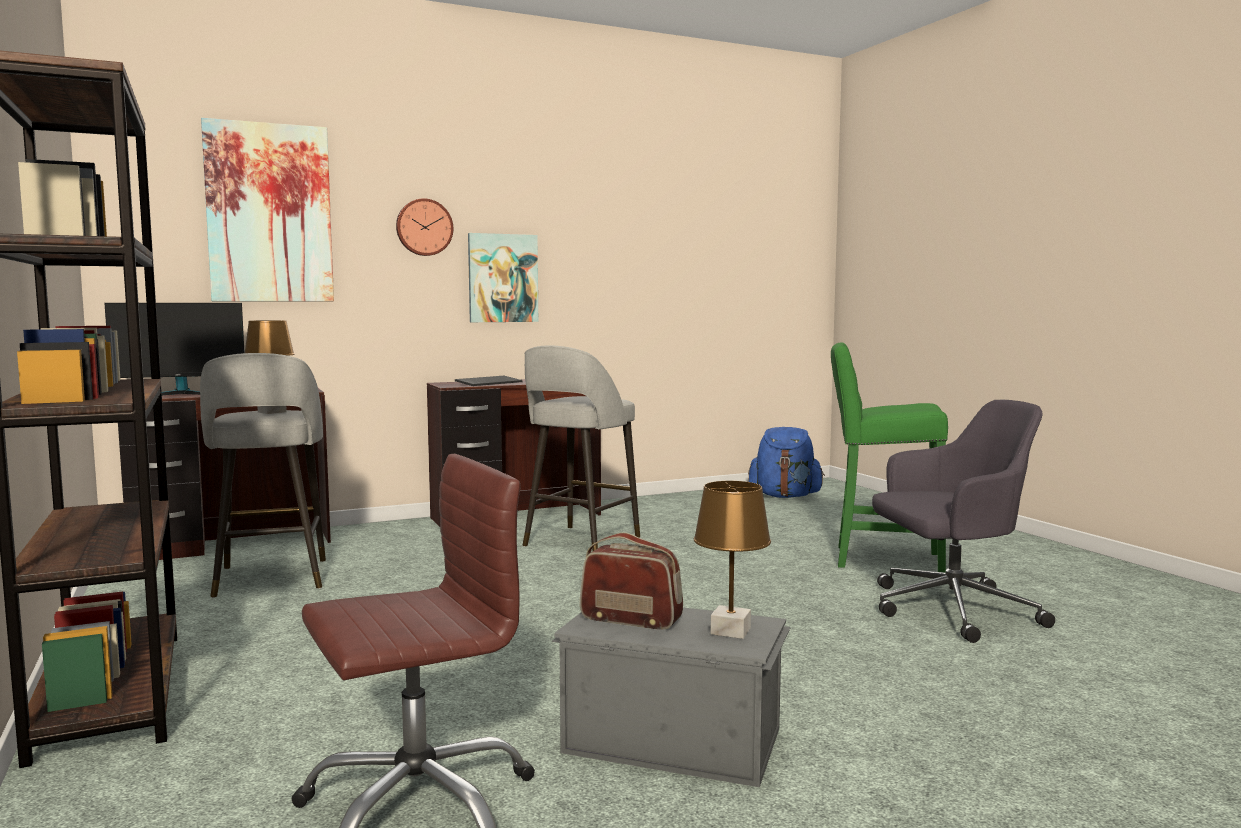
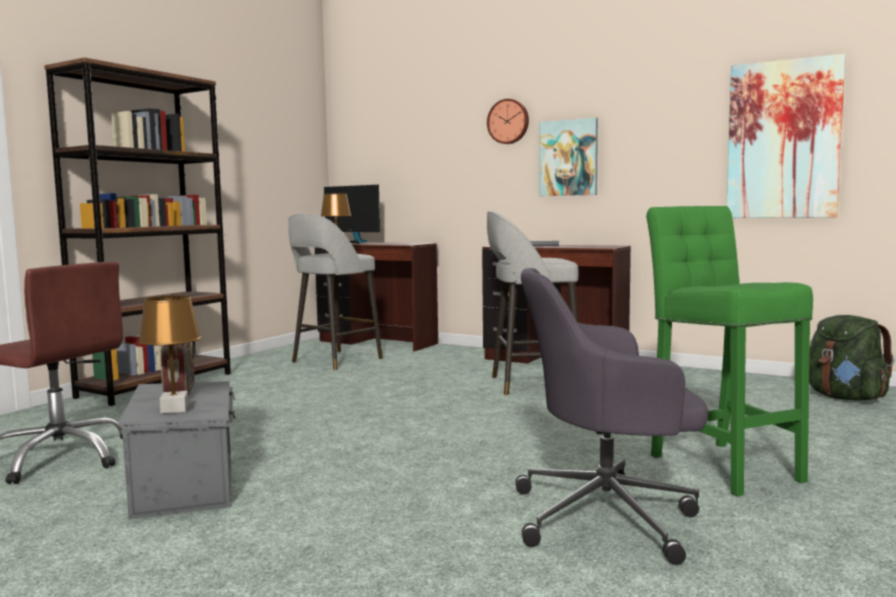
camera: 55 degrees right, 0 degrees up
picture [201,118,334,302] -> picture moved to [727,54,846,218]
blue backpack [748,427,825,498] -> green backpack [809,315,895,401]
grey office chair [872,400,1055,643] -> grey office chair turned 135 degrees clockwise [515,268,708,565]

